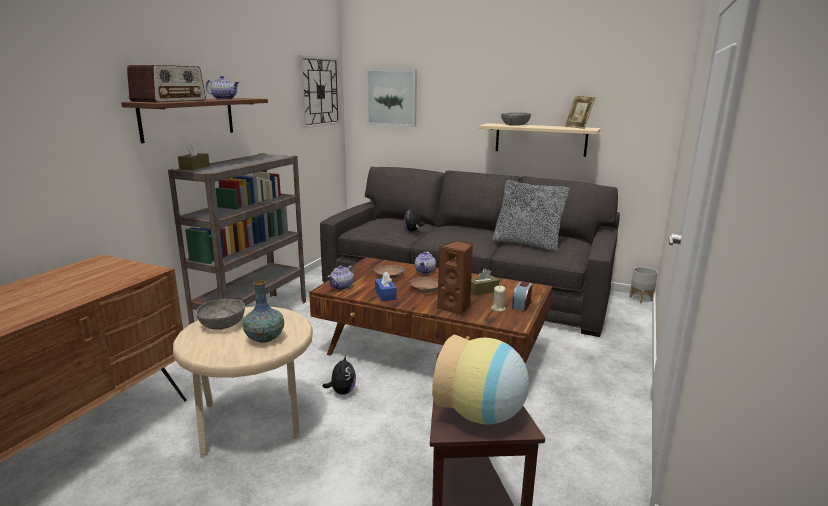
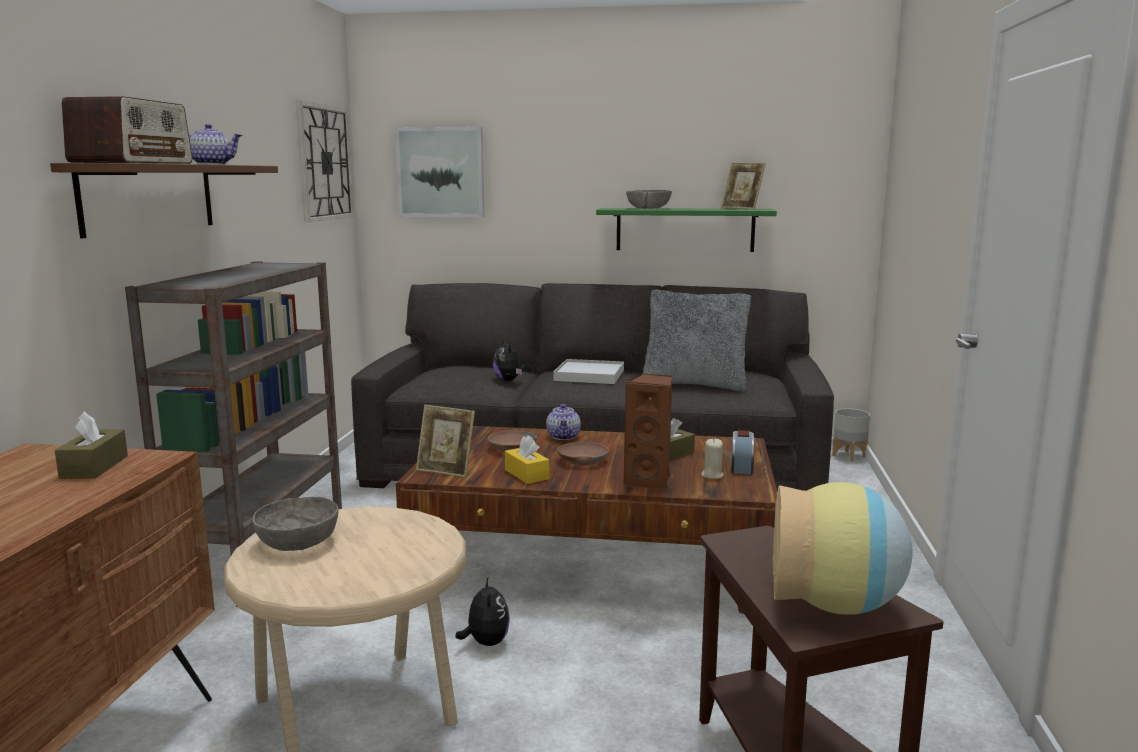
camera: 15 degrees left, 5 degrees down
brown tissue box [178,143,210,170] -> brown tissue box moved to [55,412,128,479]
vase [243,281,284,343] -> none
teapot [327,265,354,290] -> picture frame [416,405,475,477]
blue tissue box [375,272,397,301] -> yellow tissue box [505,435,549,484]
beige shelf [479,123,601,157] -> green shelf [596,208,777,252]
none -> white tray [553,359,624,384]

